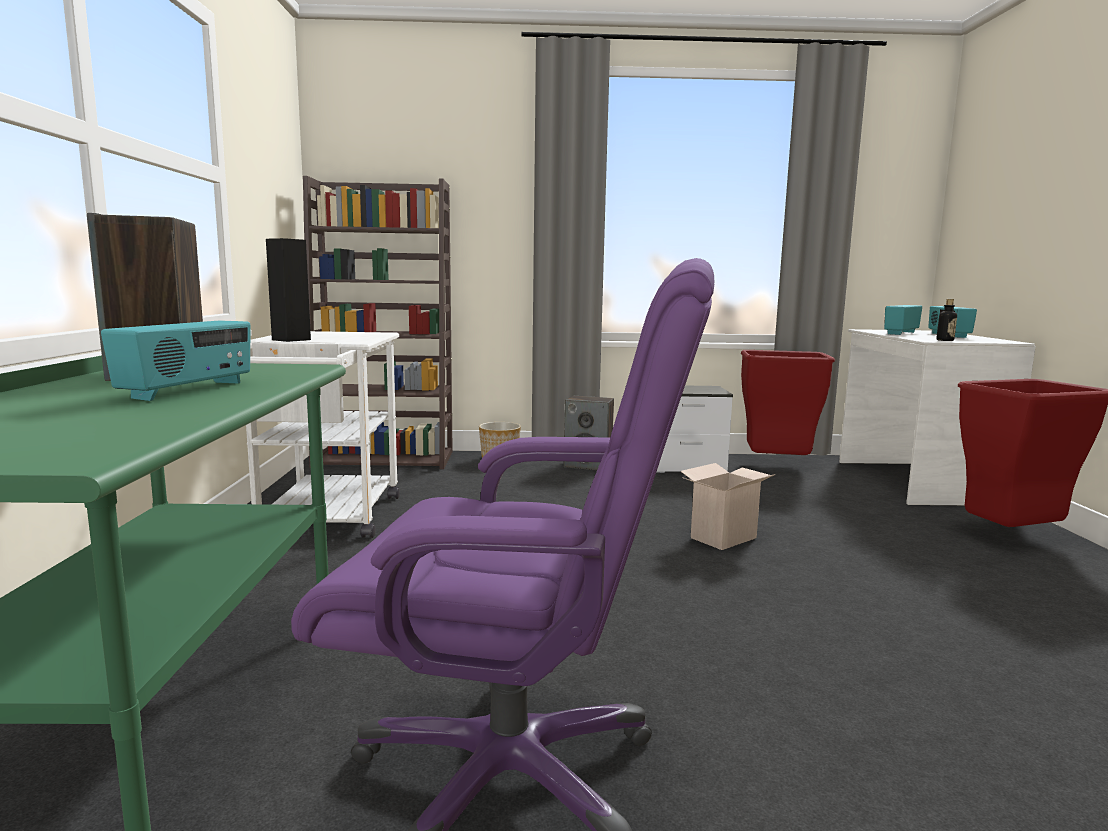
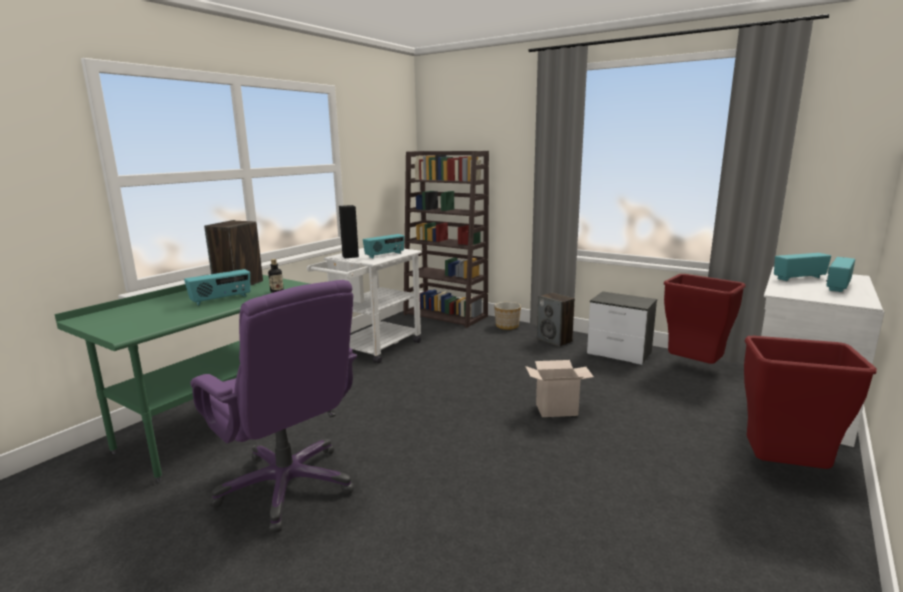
camera: 35 degrees right, 5 degrees up
bottle [936,299,957,341] -> bottle moved to [268,259,284,293]
none -> radio [363,234,405,259]

